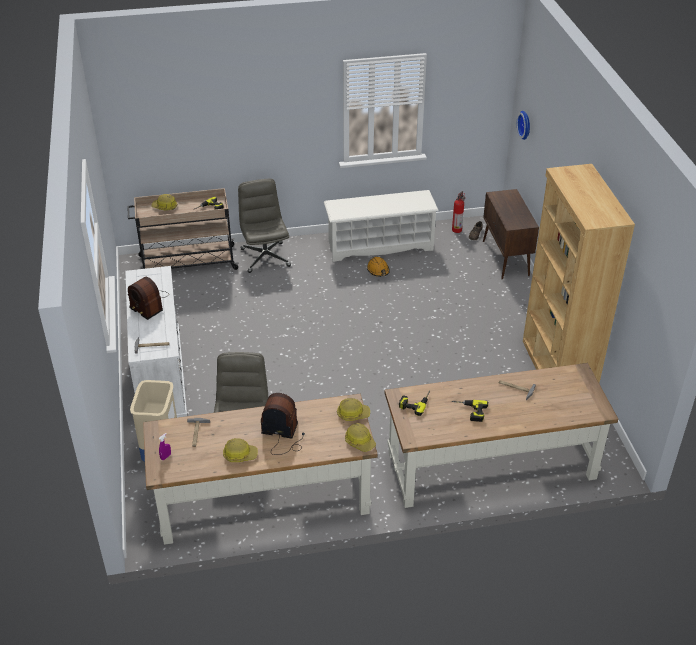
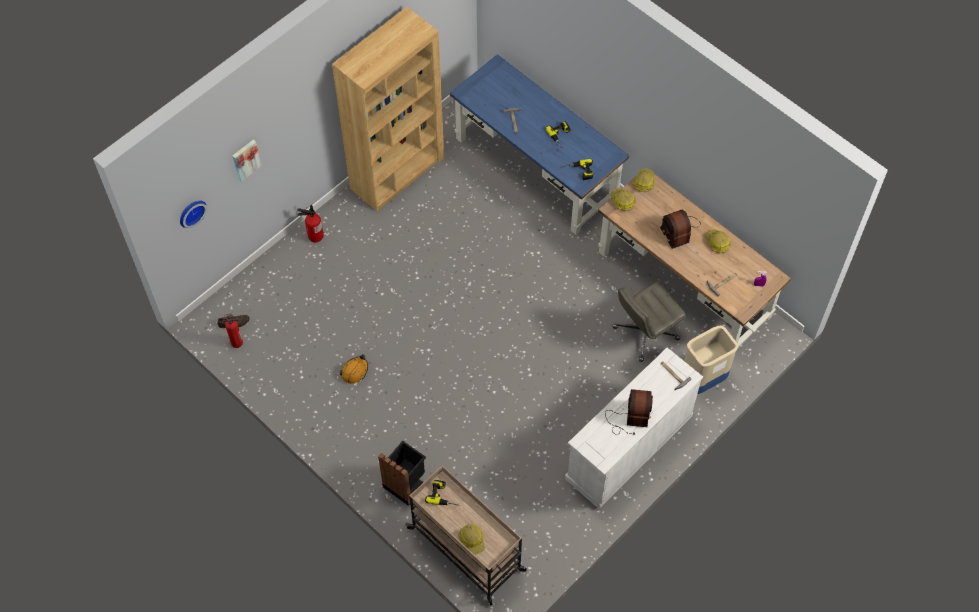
camera: 125 degrees left, 20 degrees up
grey office chair [238,179,291,273] -> black trash can [378,441,426,506]
white shoe rack [324,190,439,262] -> none
brown desk [385,363,618,508] -> blue desk [450,54,629,235]
brown cabinet [483,189,539,280] -> none
none -> picture [232,140,261,182]
none -> fire extinguisher [297,205,324,242]

